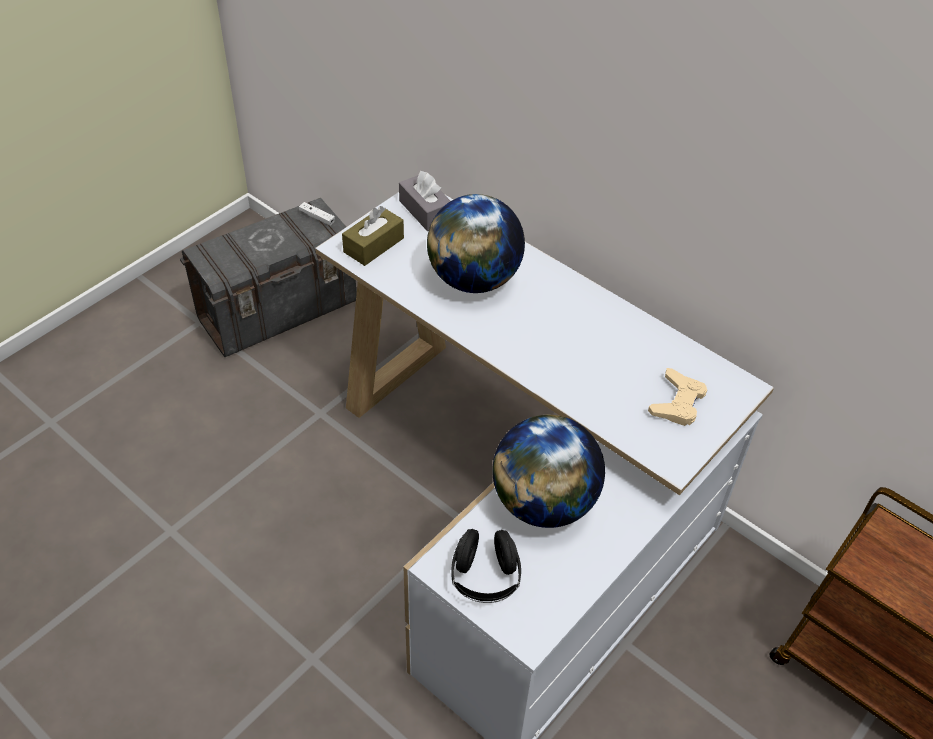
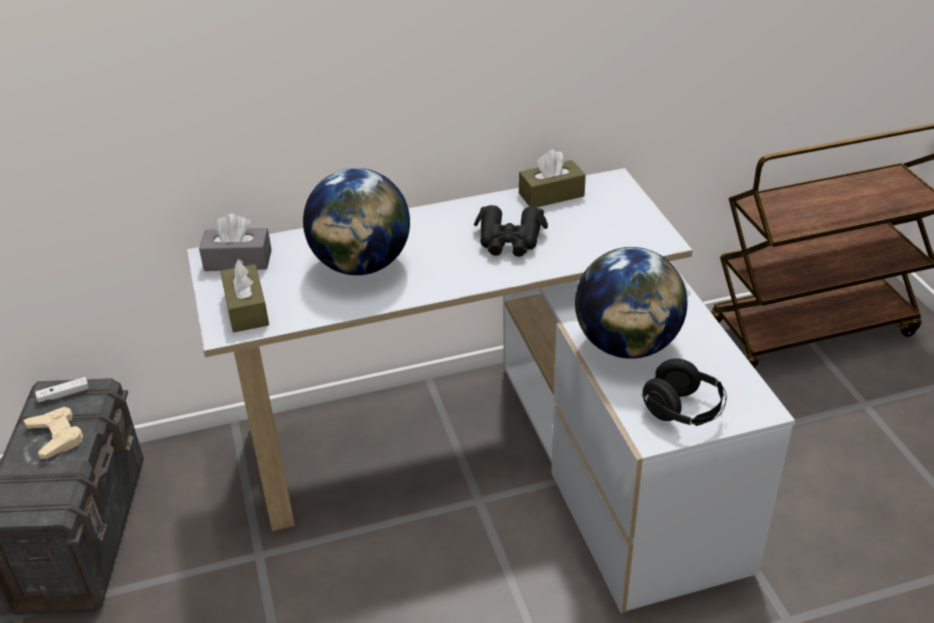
camera: 55 degrees left, 10 degrees down
beige game controller [648,368,707,426] -> beige game controller moved to [23,407,83,459]
none -> black binoculars [474,205,548,257]
none -> brown tissue box [519,149,586,208]

